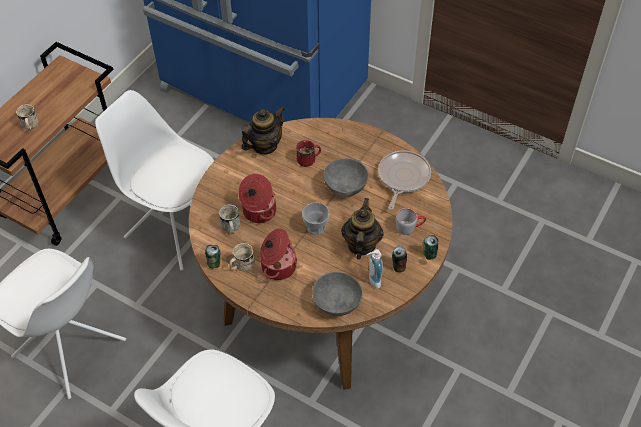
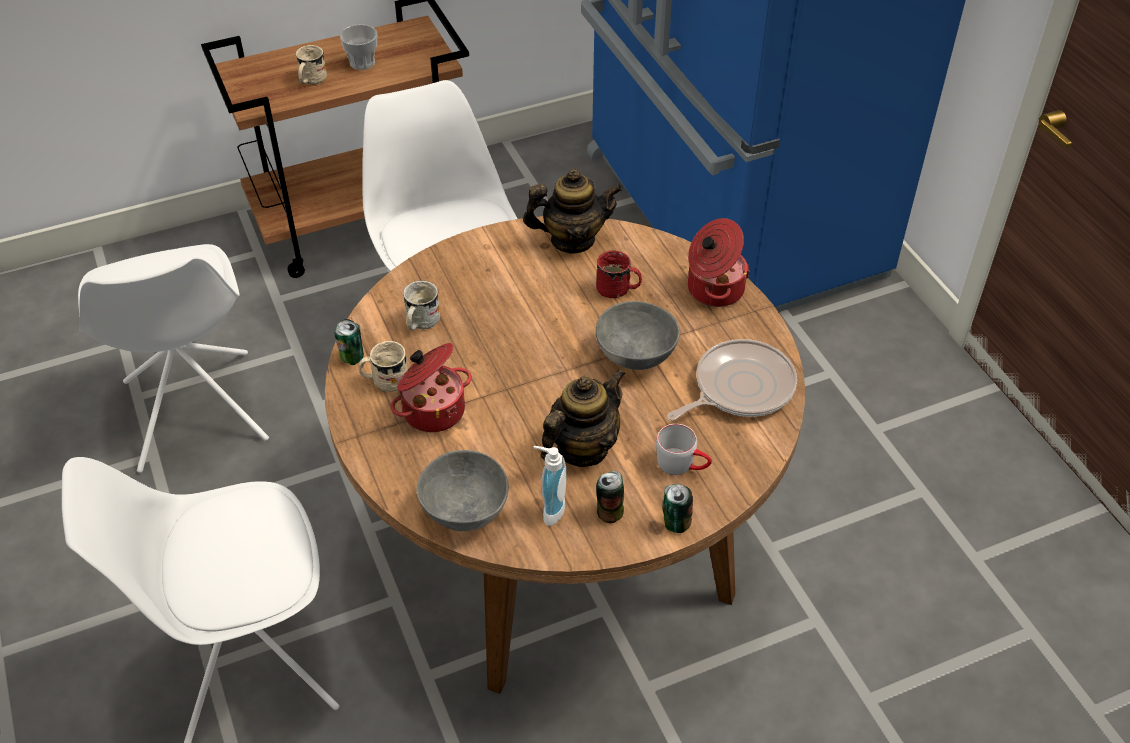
camera: 35 degrees right, 5 degrees down
cooking pot [238,174,276,223] -> cooking pot moved to [688,218,750,307]
cup [302,202,330,235] -> cup moved to [340,24,377,70]

